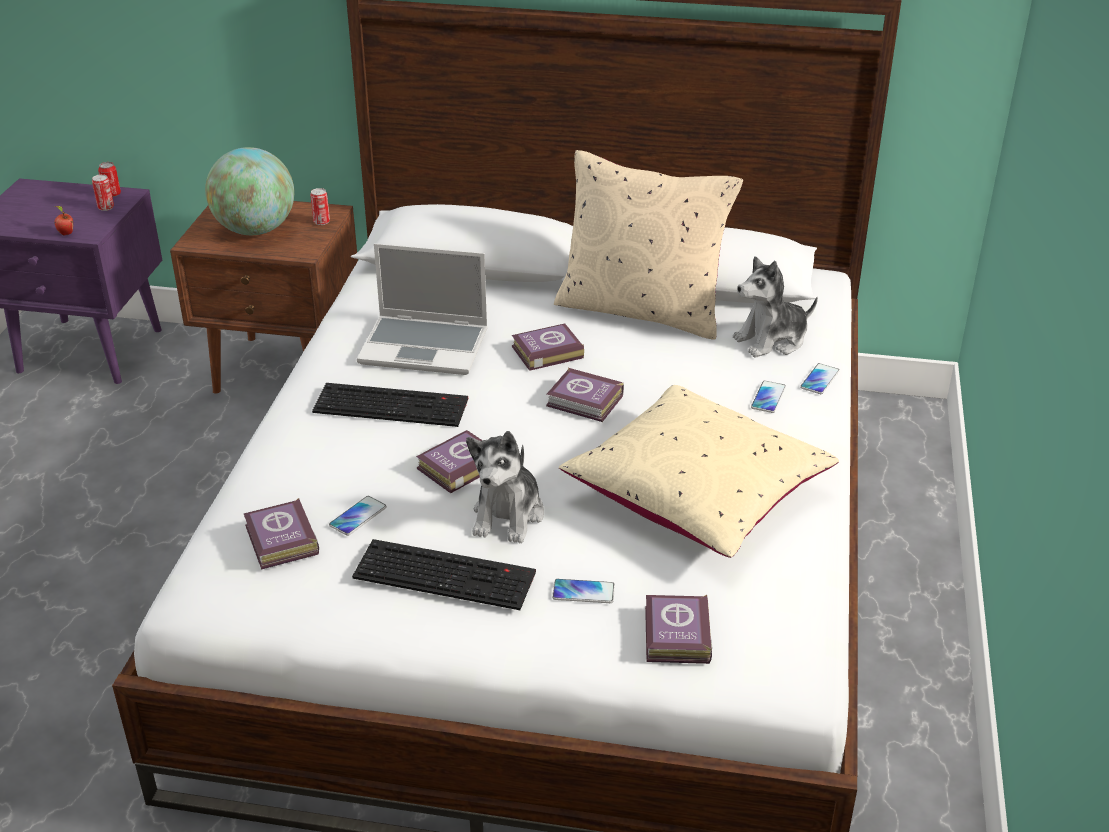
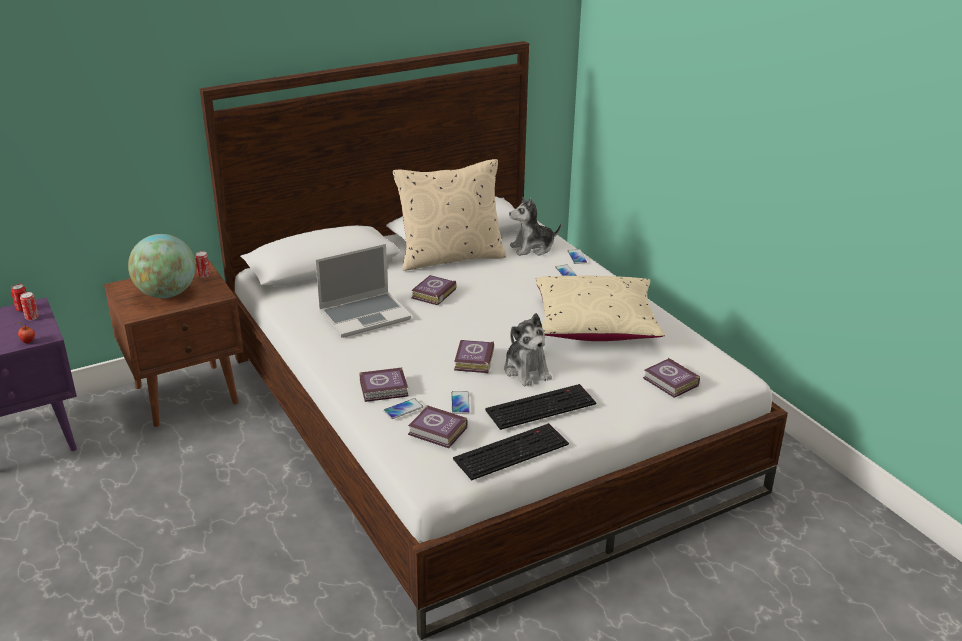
camera: 40 degrees left, 5 degrees down
keyboard [312,383,468,427] -> keyboard moved to [453,423,569,481]
book [546,368,624,422] -> book moved to [359,368,408,402]
phone [552,579,615,603] -> phone moved to [384,398,423,419]
plush toy [733,256,818,357] -> plush toy turned 45 degrees clockwise [509,197,561,256]

